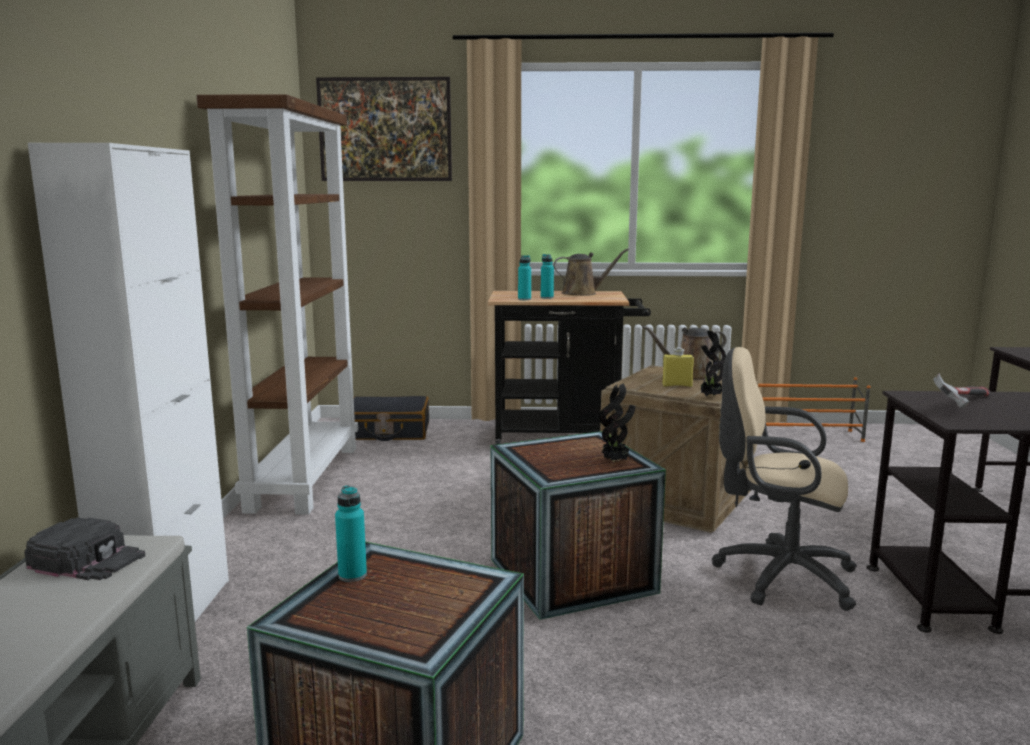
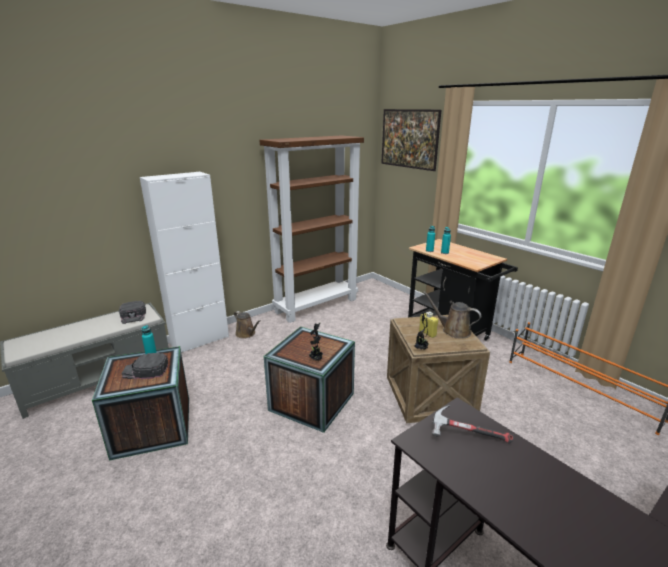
camera: 50 degrees right, 10 degrees up
black suitcase [354,396,429,441] -> none
brown watering can [553,249,629,296] -> brown watering can moved to [234,311,261,339]
beige office chair [711,347,857,611] -> none
none -> black cap [121,353,168,379]

